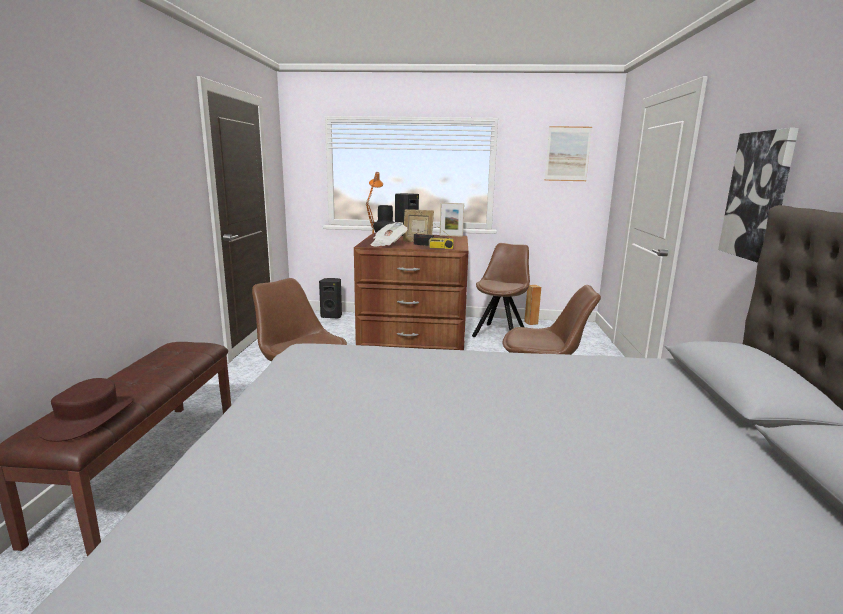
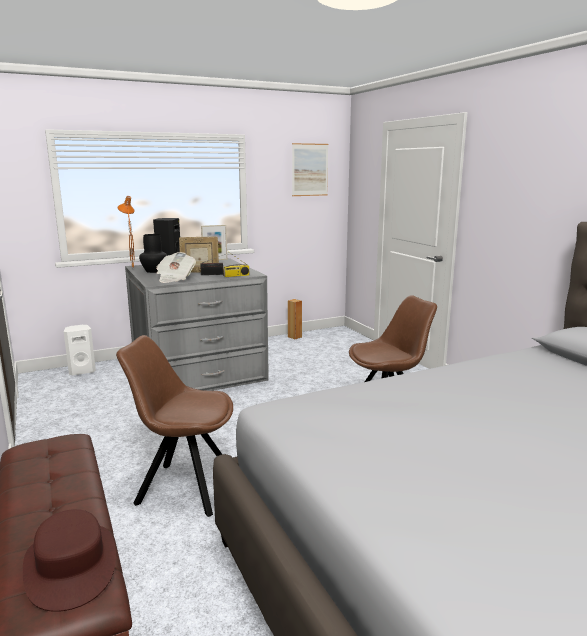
camera: 30 degrees left, 0 degrees up
black speaker [319,278,342,319] -> white speaker [64,325,96,375]
brown dresser [354,233,468,350] -> grey dresser [125,258,269,391]
brown chair [472,243,530,337] -> none
picture [718,128,799,263] -> none

